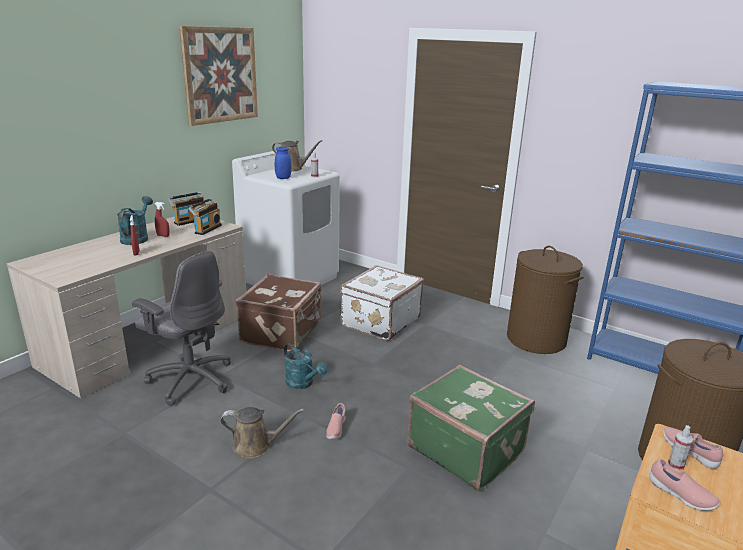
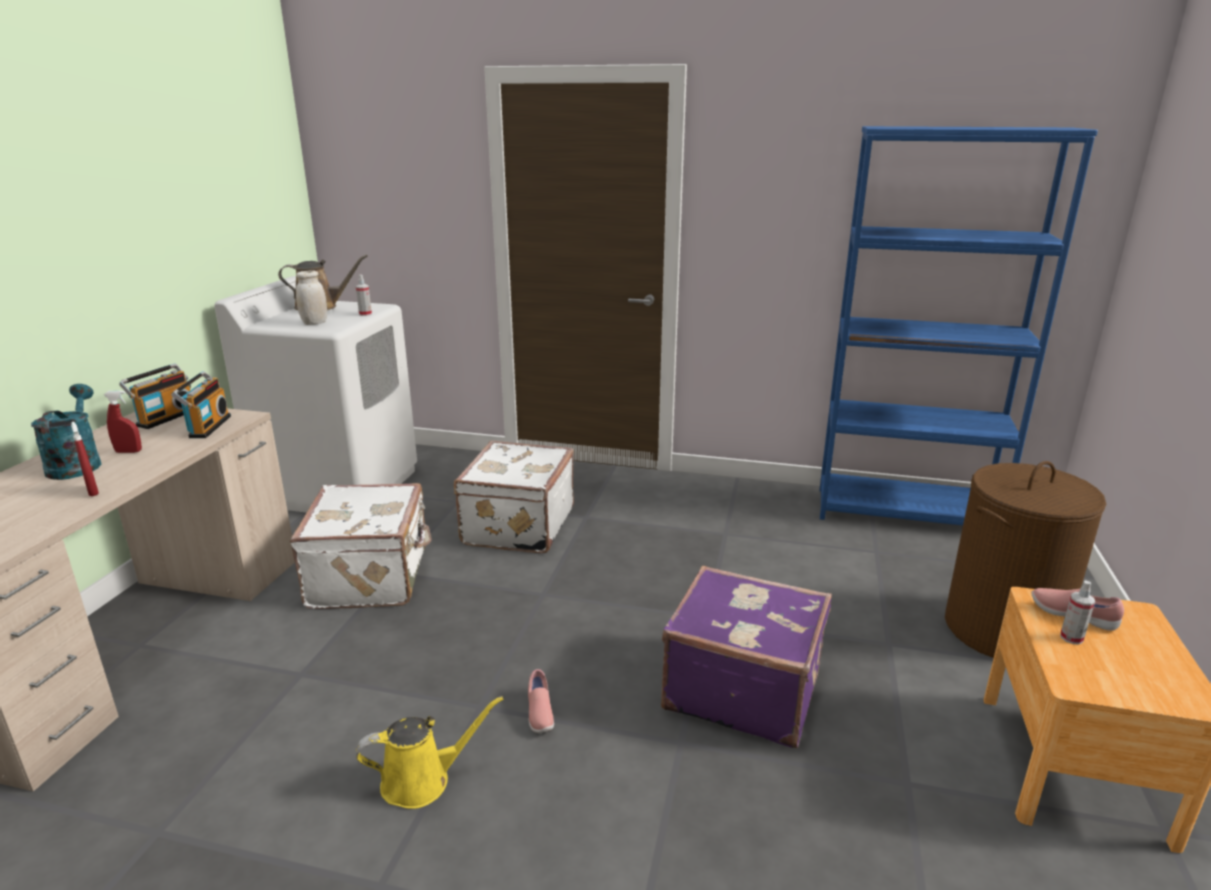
camera: 20 degrees left, 0 degrees up
grey office chair [132,251,231,406] -> none
picture [179,26,258,126] -> none
brown watering can [220,407,304,459] -> yellow watering can [356,696,503,809]
brown suitcase [236,274,321,351] -> white suitcase [290,483,432,609]
blue jar [275,147,291,179] -> white jar [296,270,327,325]
turquoise watering can [284,343,327,389] -> none
green suitcase [407,365,535,492] -> purple suitcase [661,565,832,748]
brown laundry basket [507,246,584,354] -> none
pink shoe [649,459,720,511] -> none

